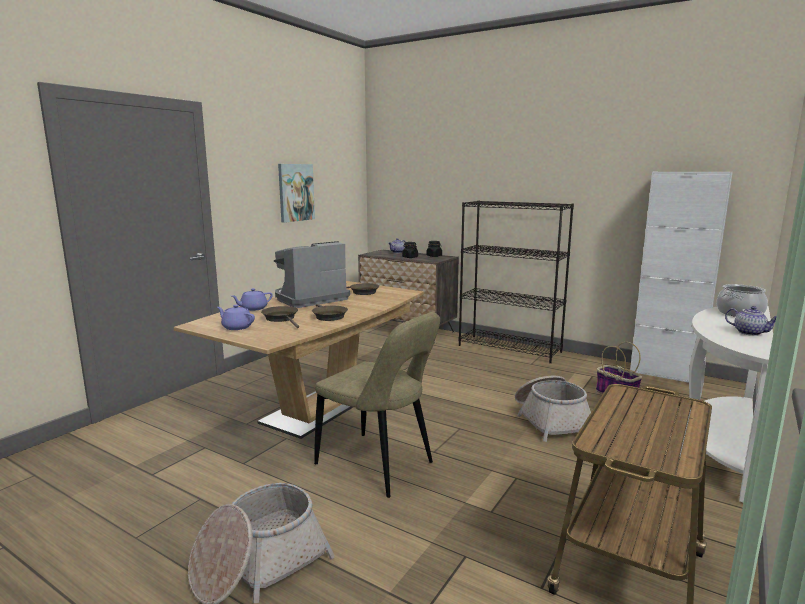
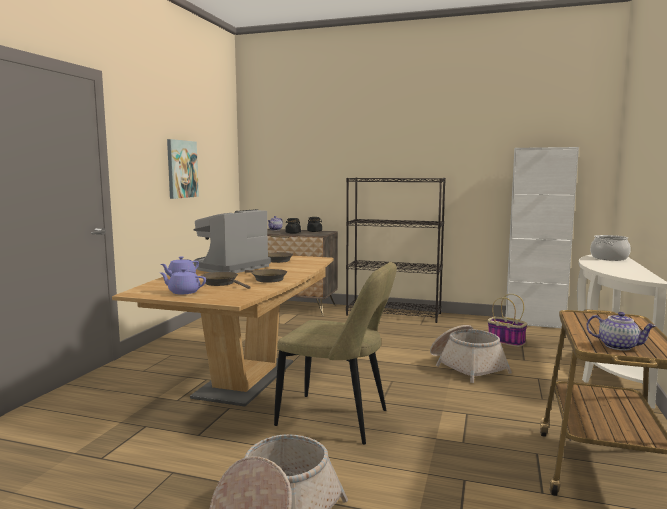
camera: 15 degrees left, 5 degrees down
teapot [725,306,776,336] -> teapot moved to [586,312,656,351]

